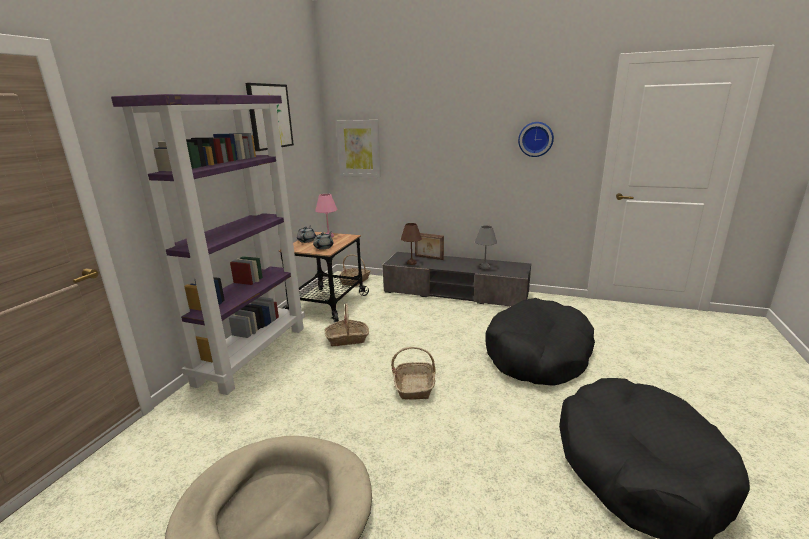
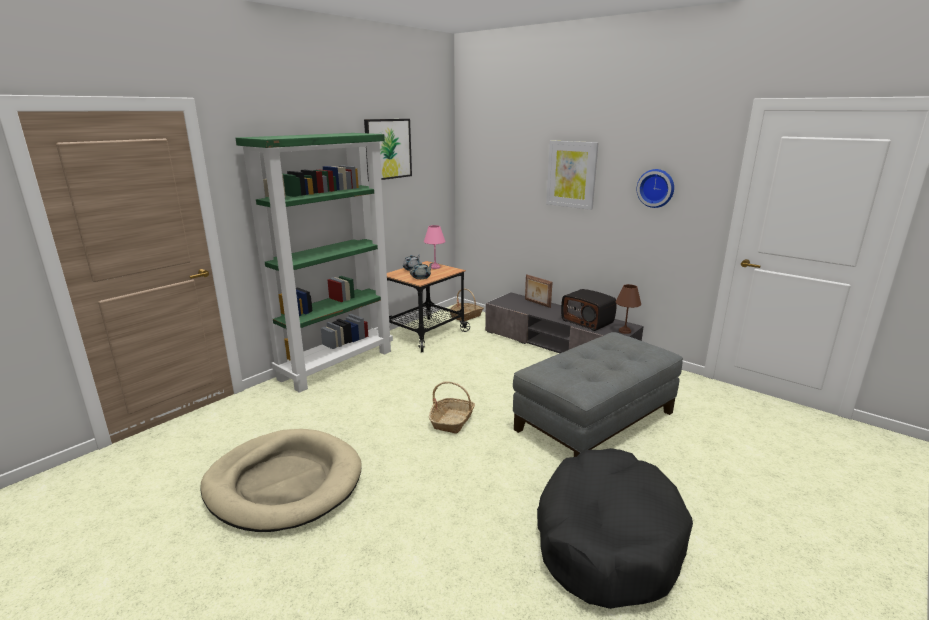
camera: 20 degrees right, 0 degrees up
purple bookcase [111,94,305,395] -> green bookcase [235,133,393,393]
basket [324,303,369,346] -> none
picture [336,120,381,177] -> picture moved to [546,140,598,210]
brown table lamp [401,223,422,265] -> brown table lamp moved to [616,284,641,334]
grey table lamp [475,225,497,269] -> radio [561,289,617,331]
black dog bed [486,298,595,386] -> grey ottoman [513,332,683,457]

